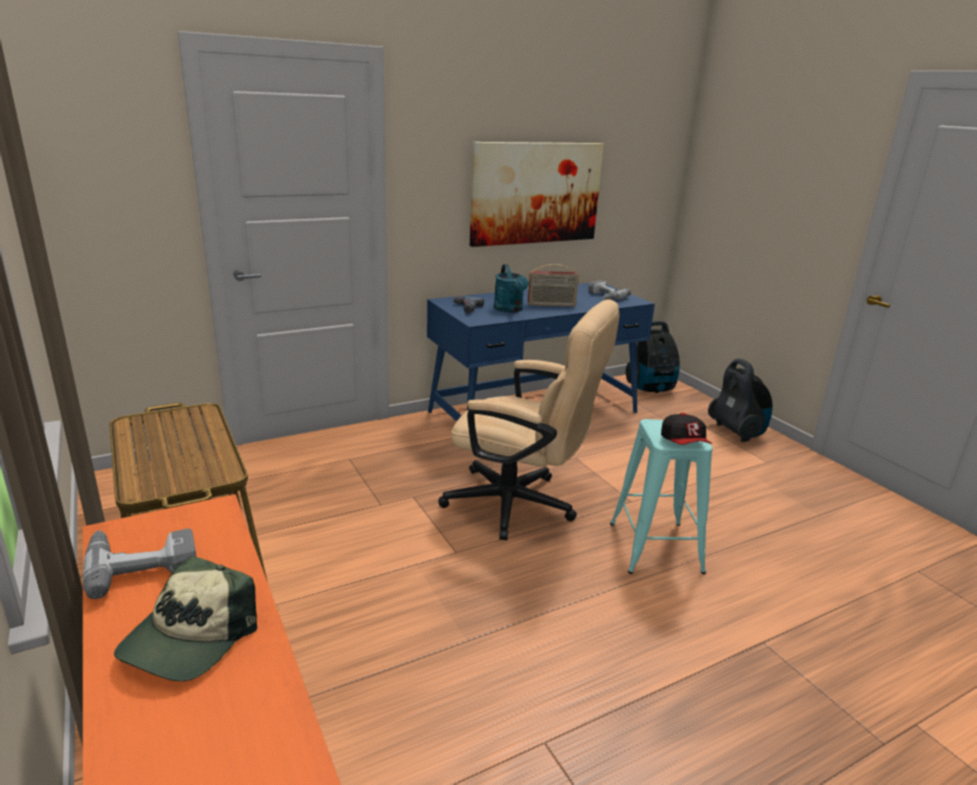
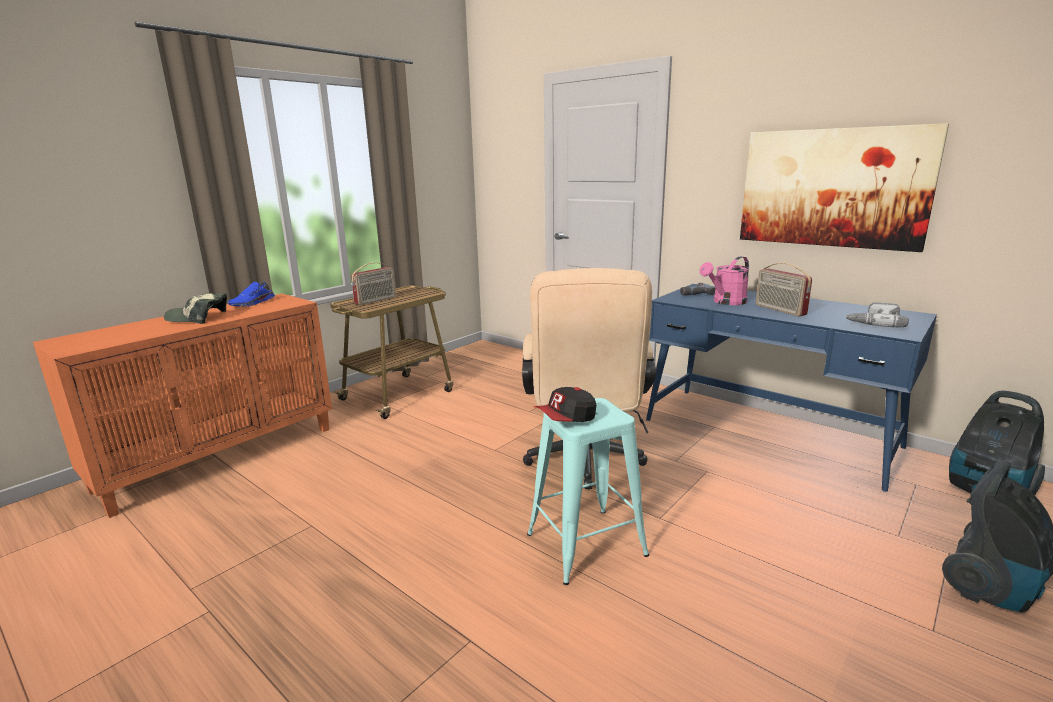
camera: 70 degrees right, 5 degrees down
power drill [83,528,197,599] -> blue shoe [228,281,275,307]
turquoise watering can [494,264,529,313] -> pink watering can [700,256,749,305]
none -> radio [351,262,396,305]

